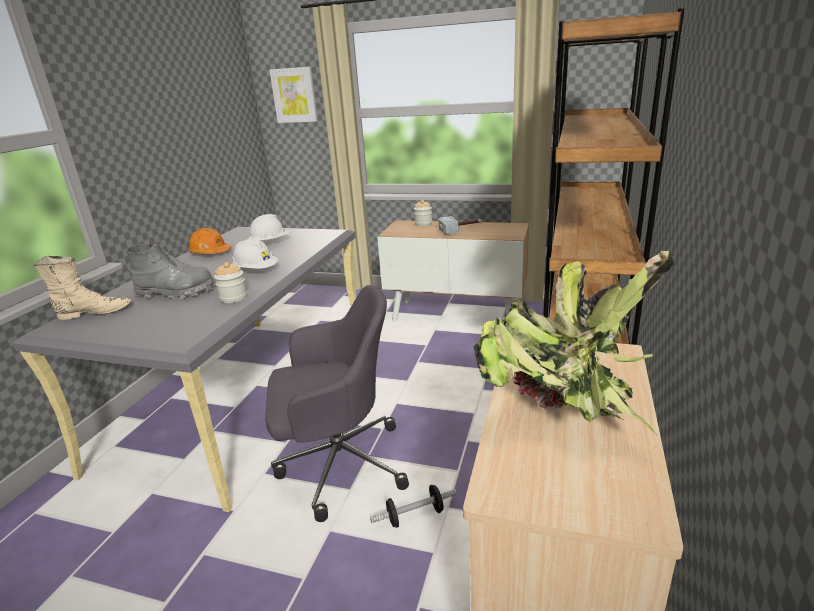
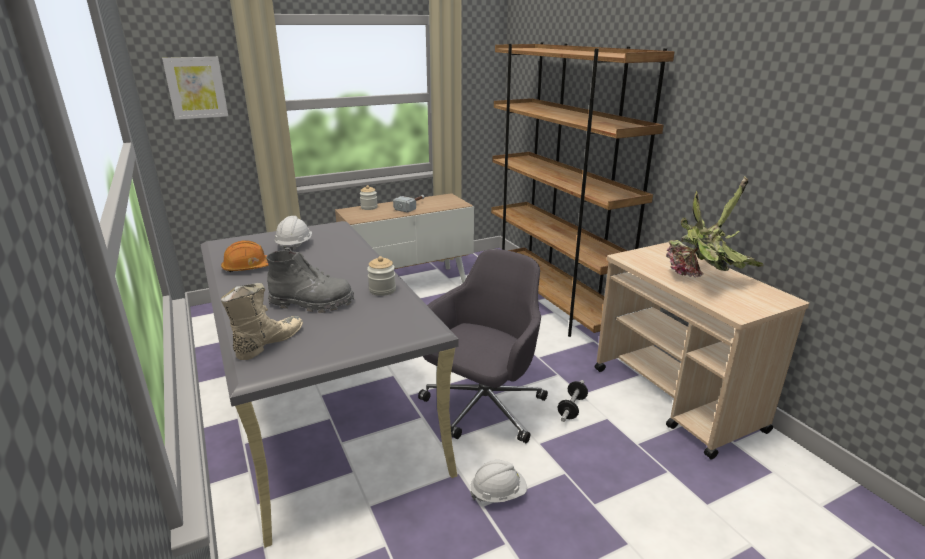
camera: 45 degrees left, 0 degrees up
grey boot [126,244,215,299] -> grey boot turned 45 degrees clockwise [266,250,354,313]
white hard hat [232,238,278,269] -> white hard hat moved to [470,460,527,503]

